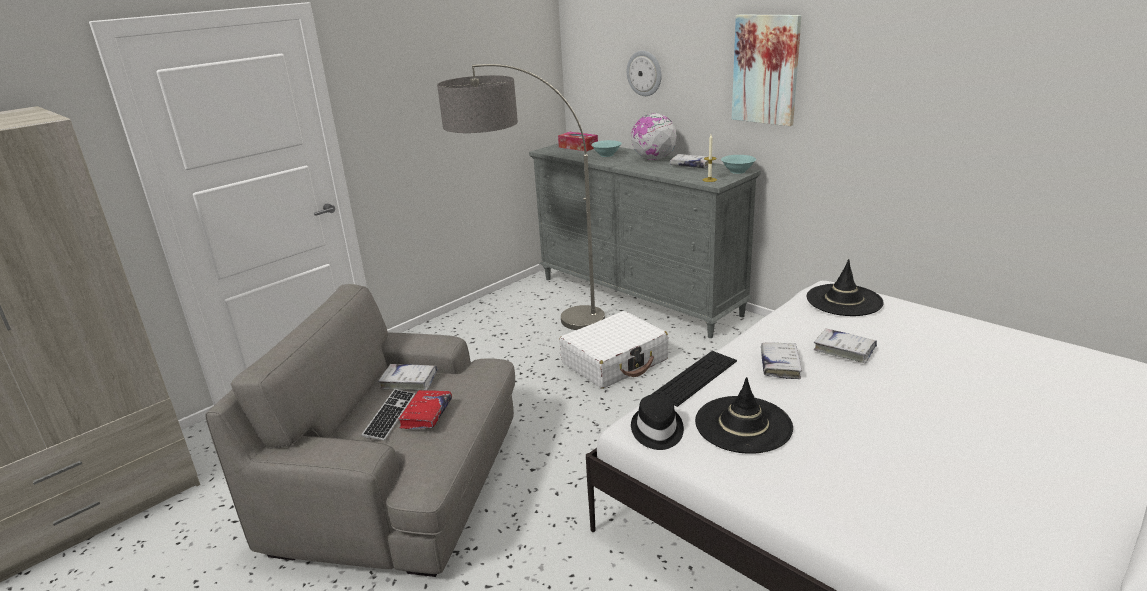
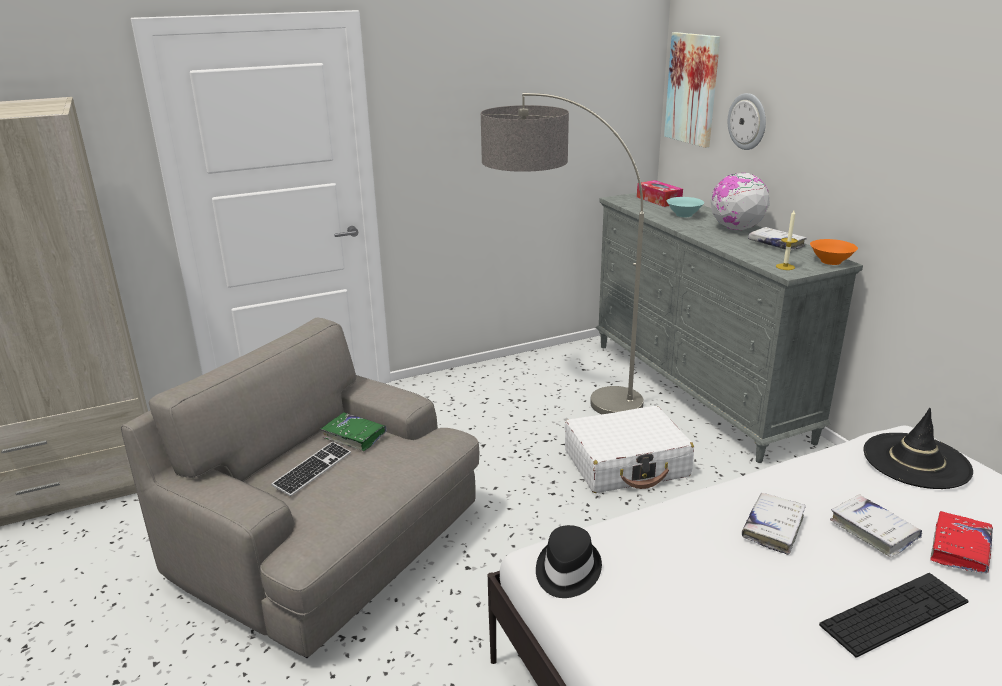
camera: 20 degrees right, 0 degrees up
white book [378,364,438,391] -> green book [321,412,387,451]
red book [398,390,452,429] -> red book moved to [930,511,993,574]
keyboard [652,351,737,407] -> keyboard moved to [819,573,969,657]
black hat [695,377,793,454] -> none
turquoise bowl [721,155,756,174] -> orange bowl [810,239,858,265]
picture [732,15,802,126] -> picture moved to [664,32,720,148]

